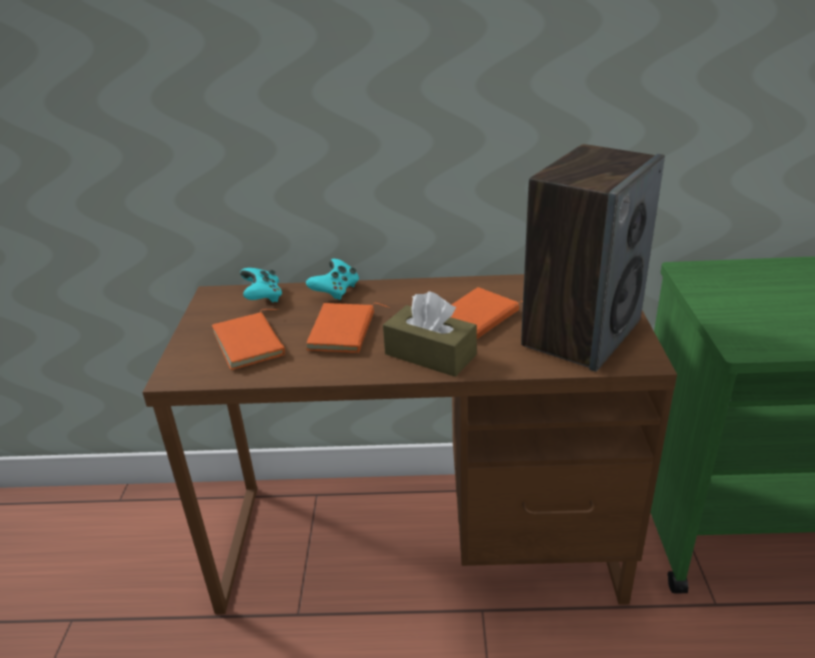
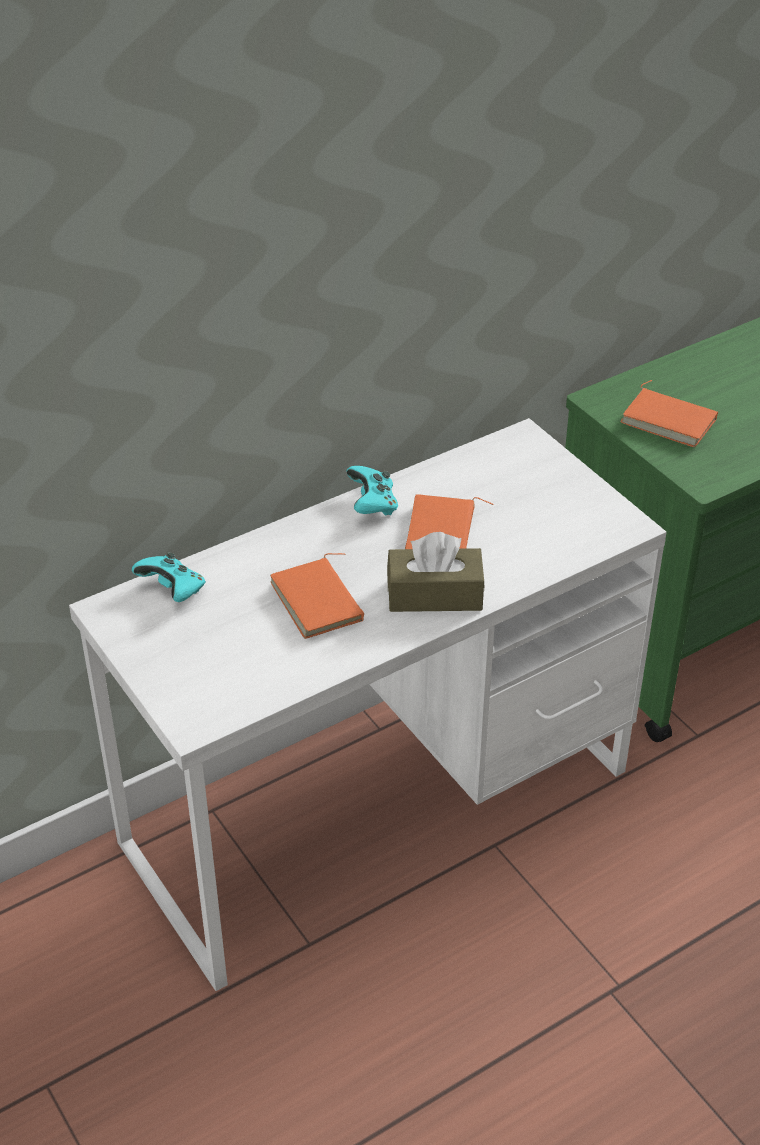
camera: 35 degrees left, 10 degrees up
brown desk [142,274,677,614] -> white desk [69,418,667,991]
orange book [212,309,285,370] -> orange book moved to [620,380,718,447]
turquoise game controller [306,259,359,300] -> turquoise game controller moved to [346,466,398,515]
speaker [521,144,665,372] -> none

